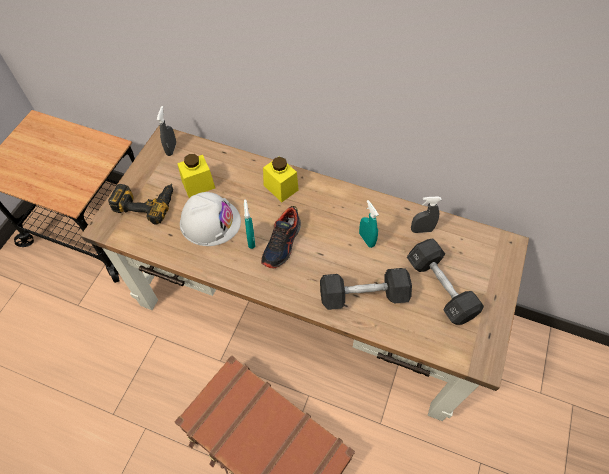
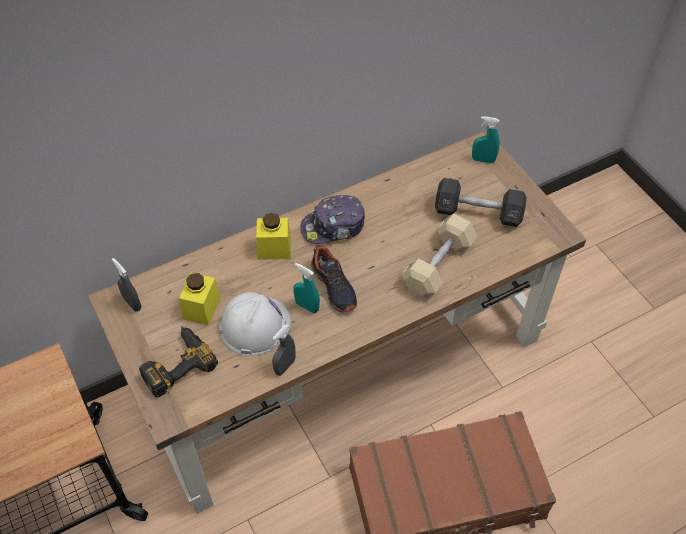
camera: 50 degrees left, 5 degrees down
black dumbbell [320,268,412,310] -> beige dumbbell [401,214,477,298]
turquoise spray bottle [359,200,379,248] -> turquoise spray bottle moved to [472,116,500,163]
grey spray bottle [411,197,441,233] -> grey spray bottle moved to [272,324,296,376]
none -> cap [301,195,365,244]

